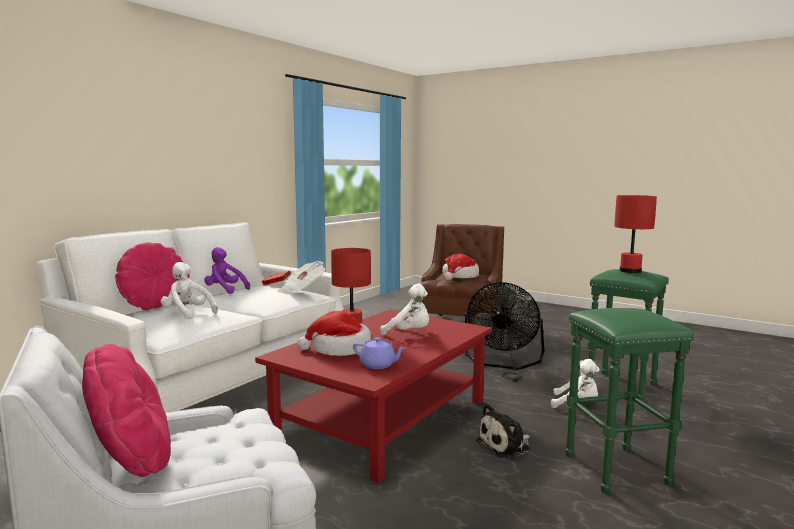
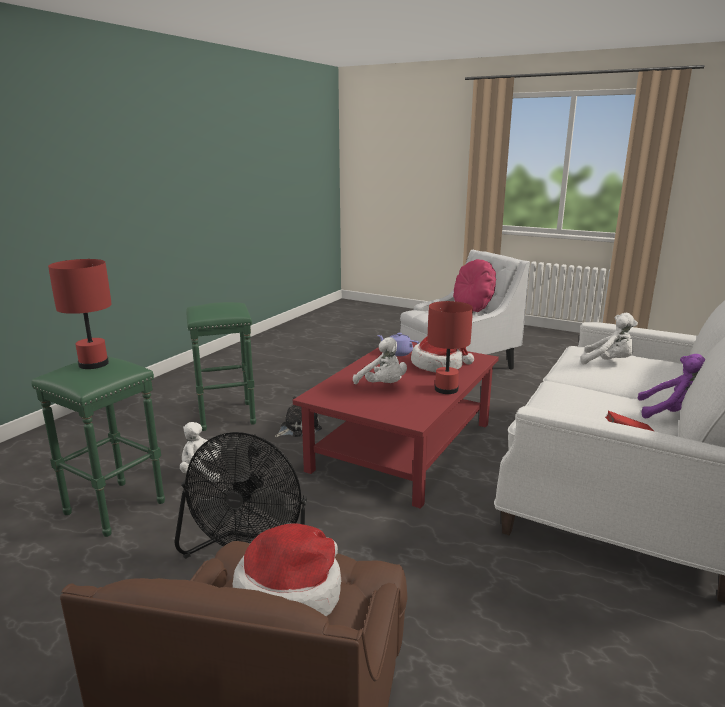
camera: 175 degrees right, 10 degrees up
pink pillow [115,242,190,310] -> none
newspaper [277,261,325,293] -> none
white plush toy [380,283,429,335] -> white plush toy turned 150 degrees counterclockwise [353,337,407,384]

